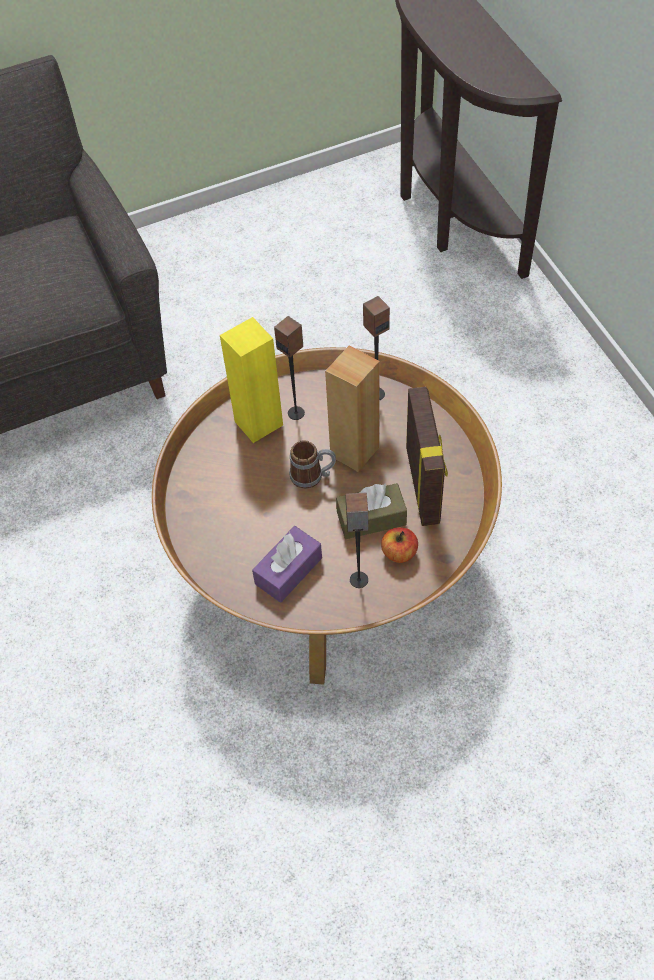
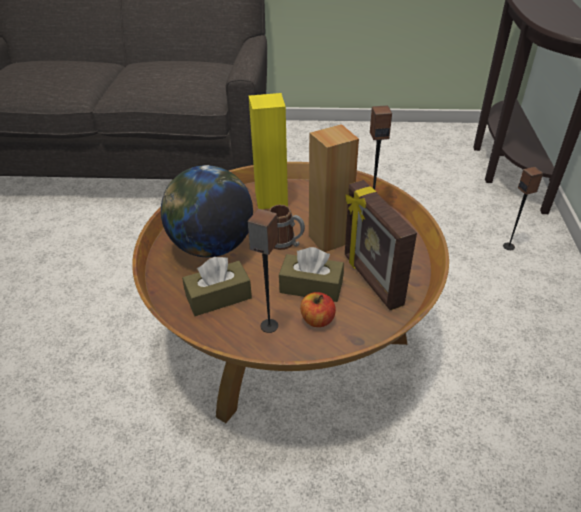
camera: 25 degrees right, 15 degrees down
purple tissue box [252,526,322,603] -> brown tissue box [182,257,252,316]
speaker [274,316,305,420] -> speaker moved to [503,167,543,250]
picture frame [406,387,448,526] -> picture frame turned 135 degrees clockwise [345,180,417,311]
none -> globe [161,165,253,258]

